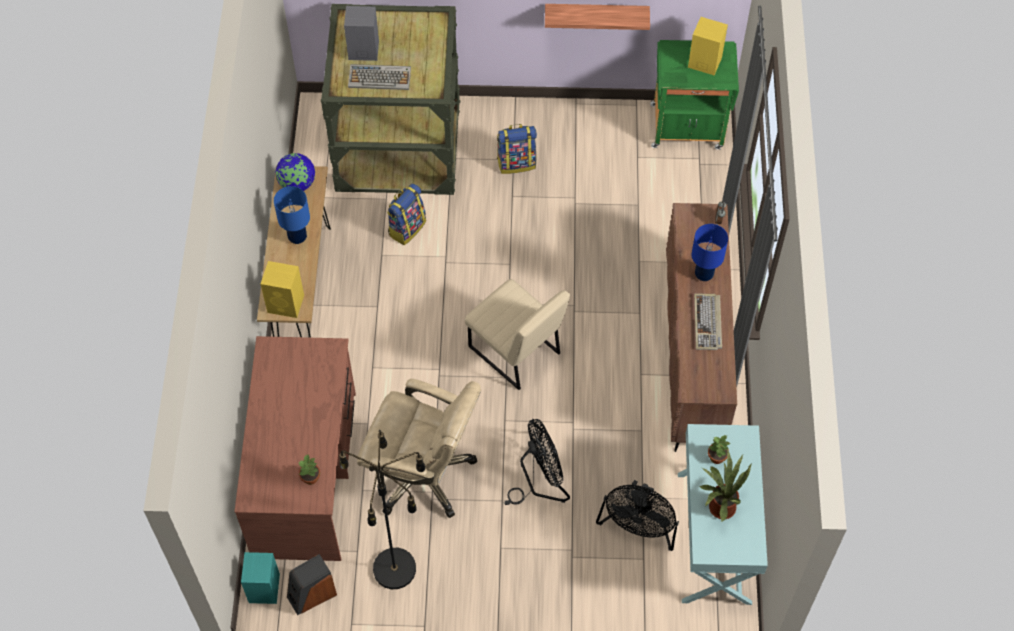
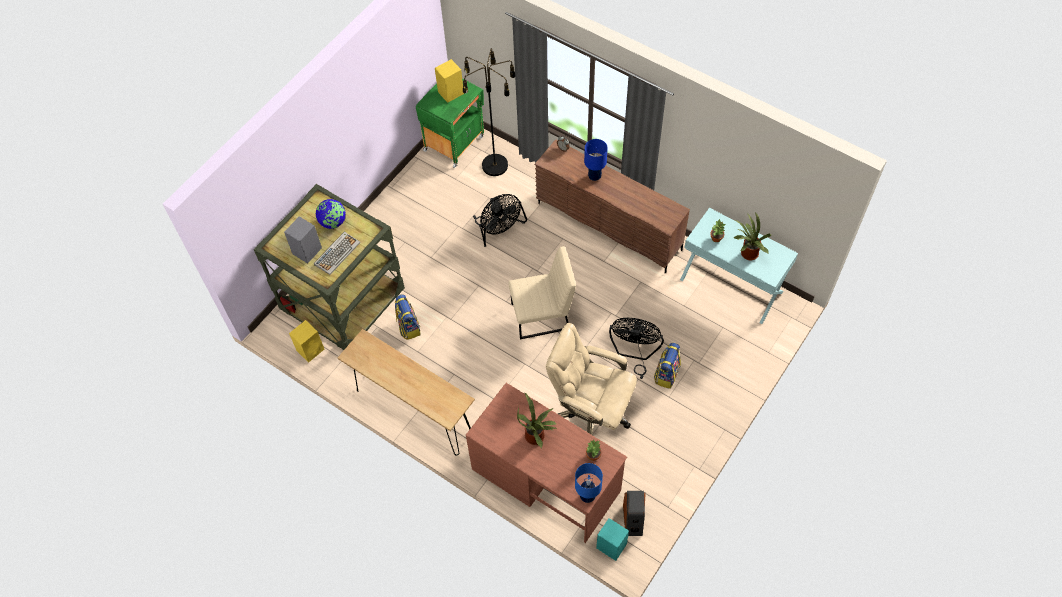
camera: 55 degrees left, 0 degrees up
yellow speaker [260,261,304,318] -> yellow speaker moved to [289,320,324,363]
blue table lamp [274,186,310,244] -> blue table lamp moved to [575,463,603,503]
globe [276,153,315,191] -> globe moved to [316,199,346,229]
floor lamp [339,430,425,589] -> floor lamp moved to [463,48,516,176]
beige office chair [357,379,481,518] -> beige office chair turned 120 degrees counterclockwise [546,323,637,435]
backpack [497,124,537,174] -> backpack moved to [654,343,681,389]
shelf [545,4,650,30] -> none
black fan [596,480,679,551] -> black fan moved to [473,194,527,247]
keyboard [694,294,722,350] -> none
none -> potted plant [517,393,558,449]

